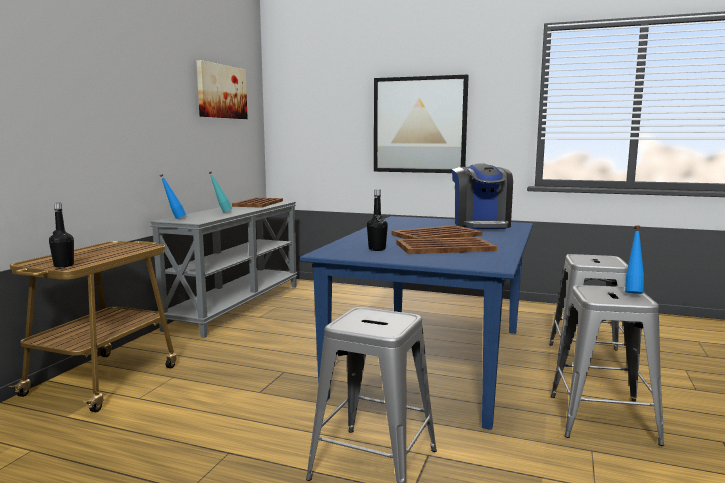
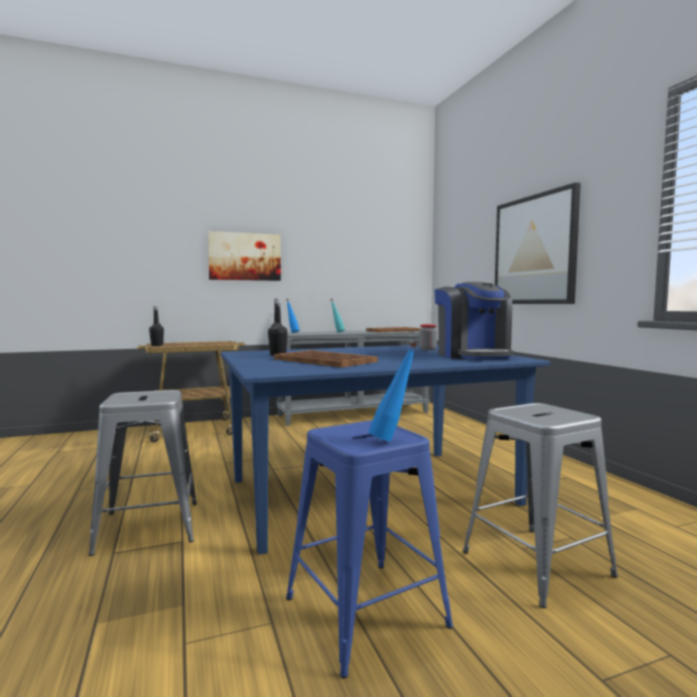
camera: 50 degrees right, 5 degrees down
picture [197,60,248,119] -> picture moved to [208,231,281,281]
brown tray [392,225,482,239] -> none
coffee machine [452,164,513,229] -> coffee machine turned 60 degrees counterclockwise [434,282,513,359]
grey stool [551,285,664,446] -> blue stool [286,420,453,678]
none -> jar [419,324,437,350]

